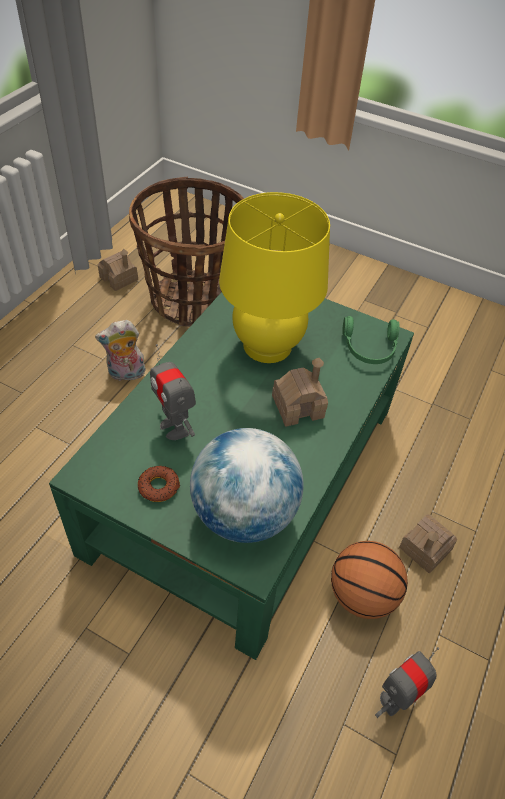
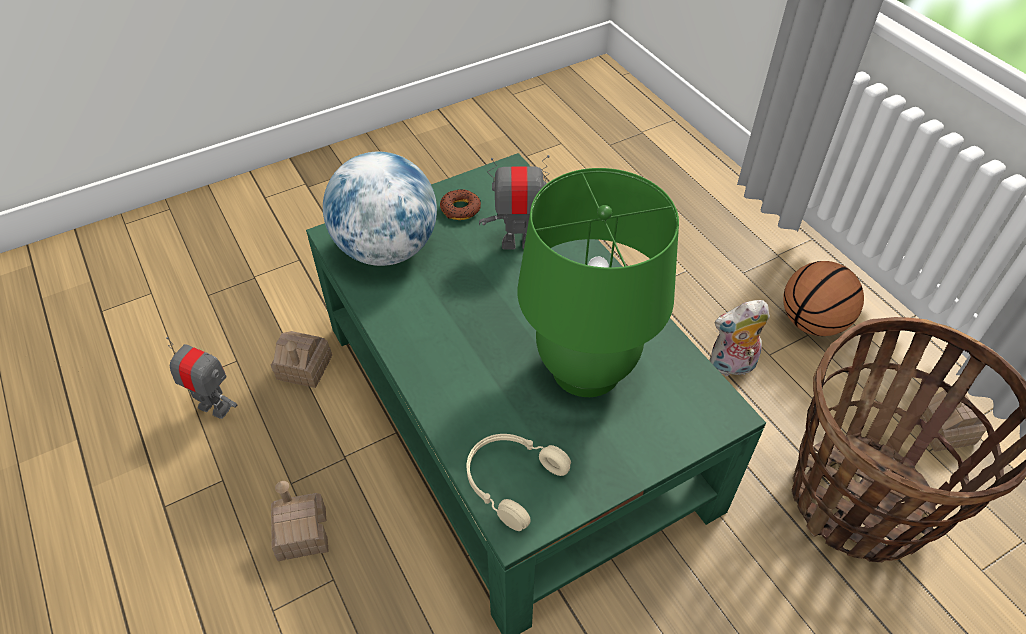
camera: 125 degrees right, 0 degrees up
plush toy [95,320,146,381] -> plush toy turned 120 degrees counterclockwise [709,300,770,376]
yellow table lamp [219,192,330,363] -> green table lamp [517,168,679,397]
toy house [272,358,328,427] -> toy house moved to [271,331,332,388]
basketball [331,541,408,619] -> basketball moved to [783,261,864,336]
green headphones [342,316,400,364] -> beige headphones [467,434,571,531]
toy robot [375,647,439,718] -> toy robot turned 60 degrees counterclockwise [166,337,237,419]

